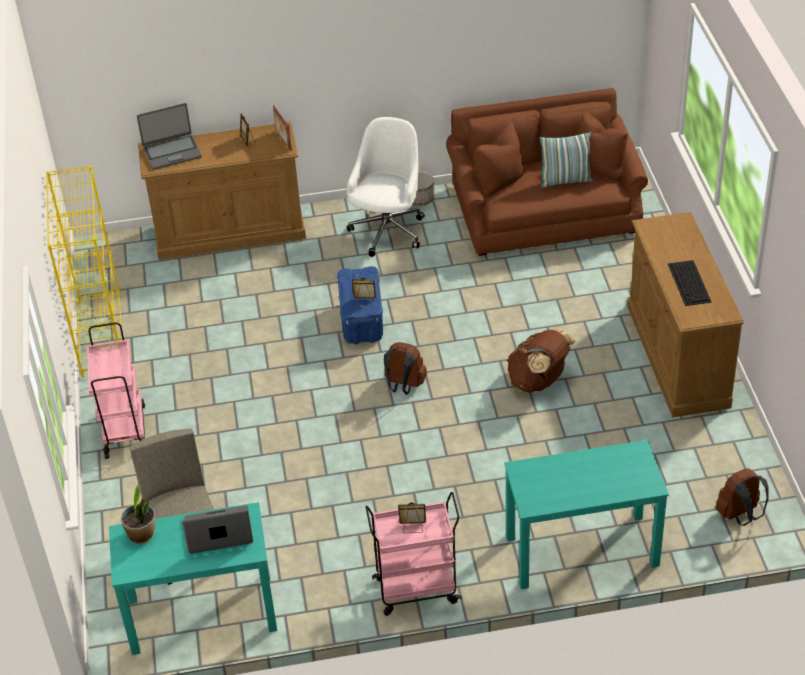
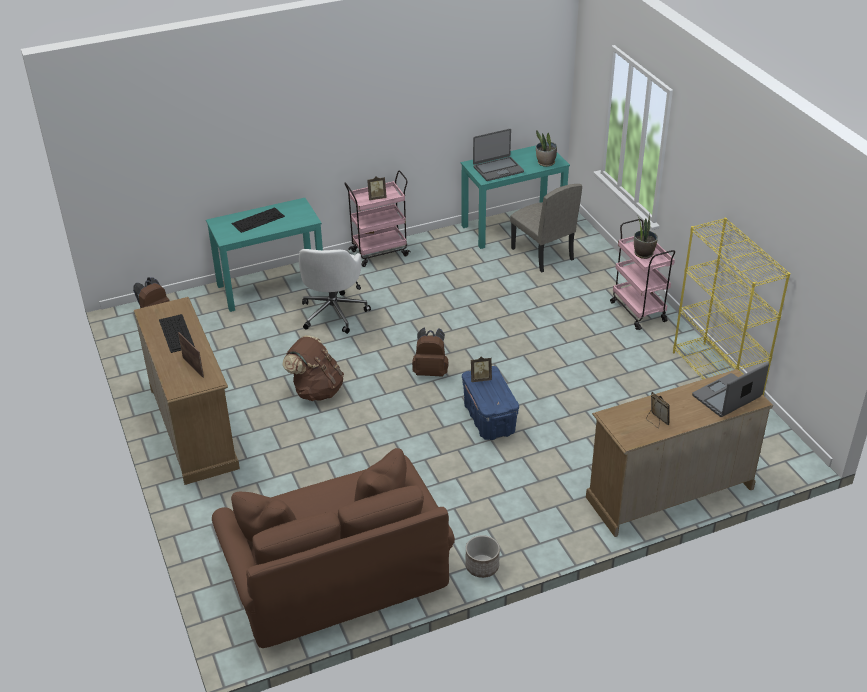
camera: 165 degrees right, 5 degrees down
picture frame [273,105,292,151] -> picture frame moved to [178,332,204,378]
white office chair [347,117,425,257] -> white office chair moved to [299,249,371,334]
pillow [539,132,593,188] -> none
none -> keyboard [231,207,285,233]
none -> potted plant [634,216,658,259]

